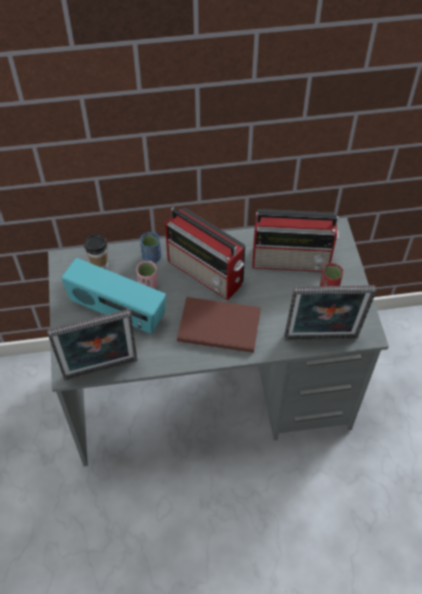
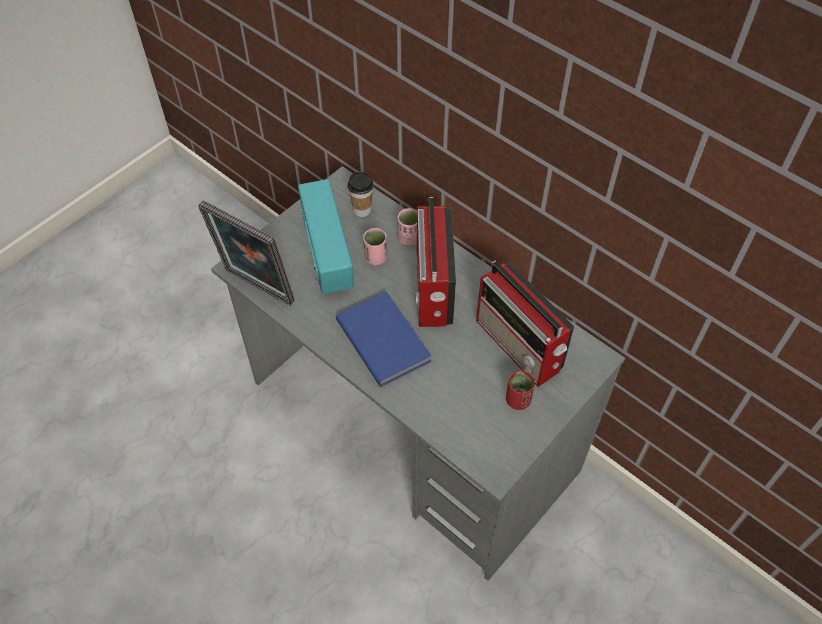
camera: 50 degrees right, 0 degrees up
blue cup [140,232,161,263] -> pink cup [397,208,417,245]
brown book [177,297,261,353] -> blue book [336,291,432,387]
picture frame [284,285,376,340] -> none

